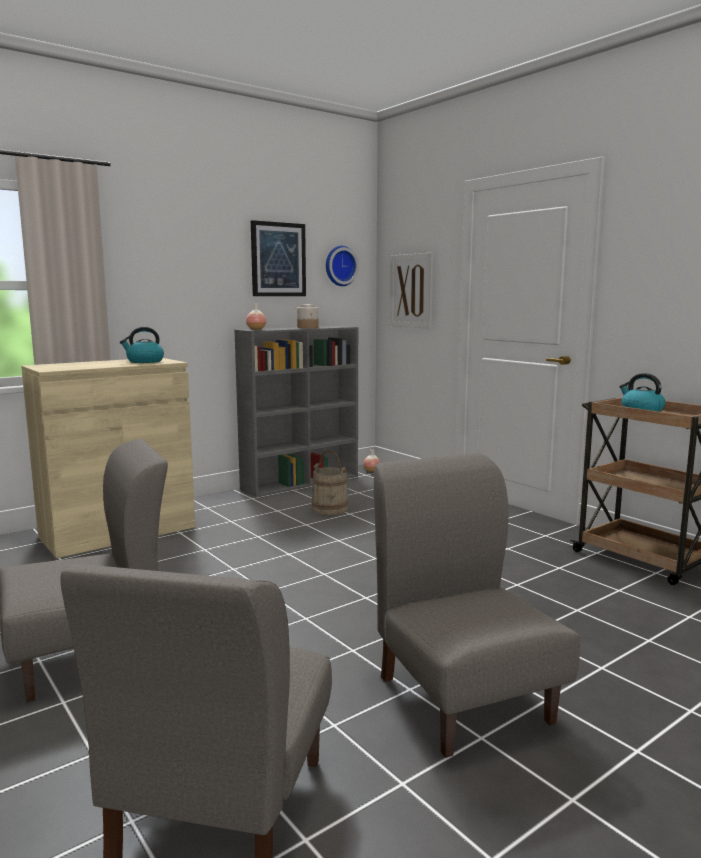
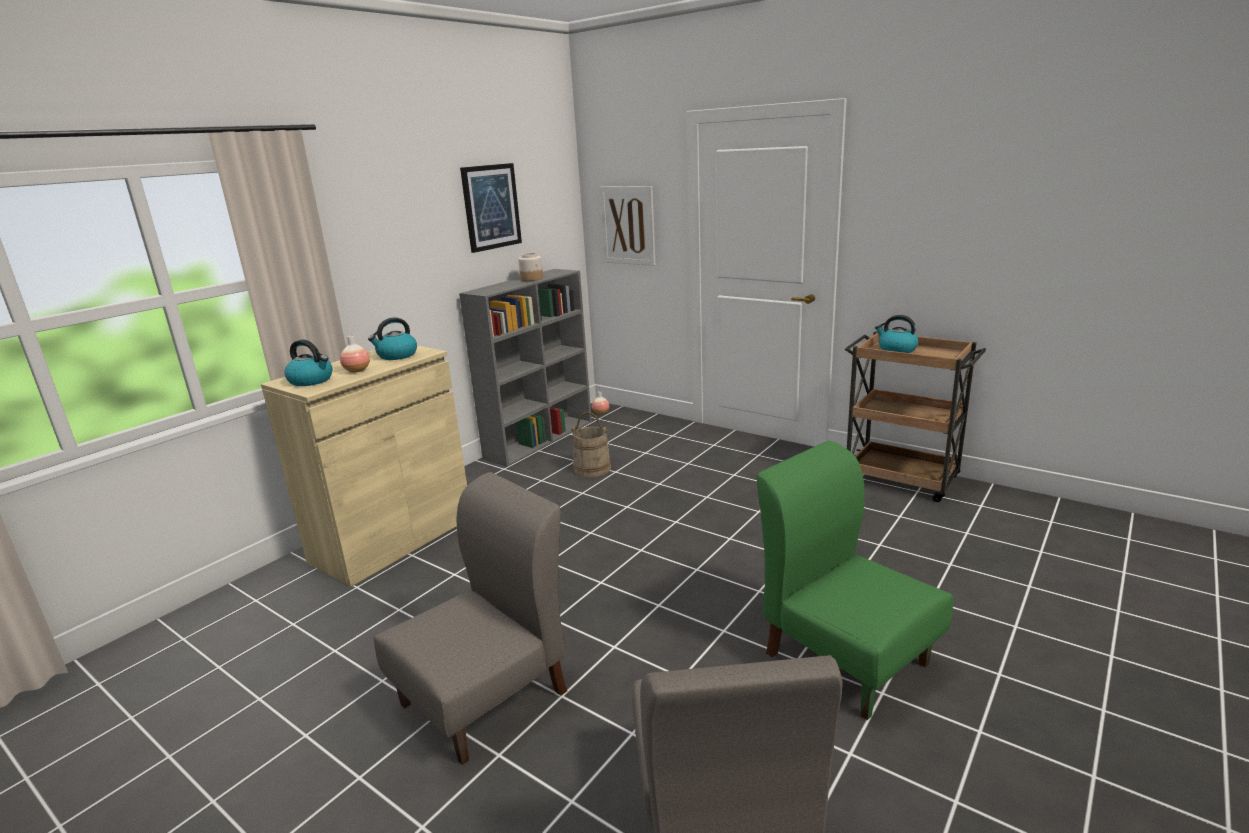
camera: 15 degrees left, 10 degrees up
vase [246,303,266,330] -> vase moved to [340,335,370,373]
wall clock [326,246,359,286] -> none
grey chair [374,453,580,758] -> green chair [757,440,953,720]
none -> kettle [284,340,333,386]

